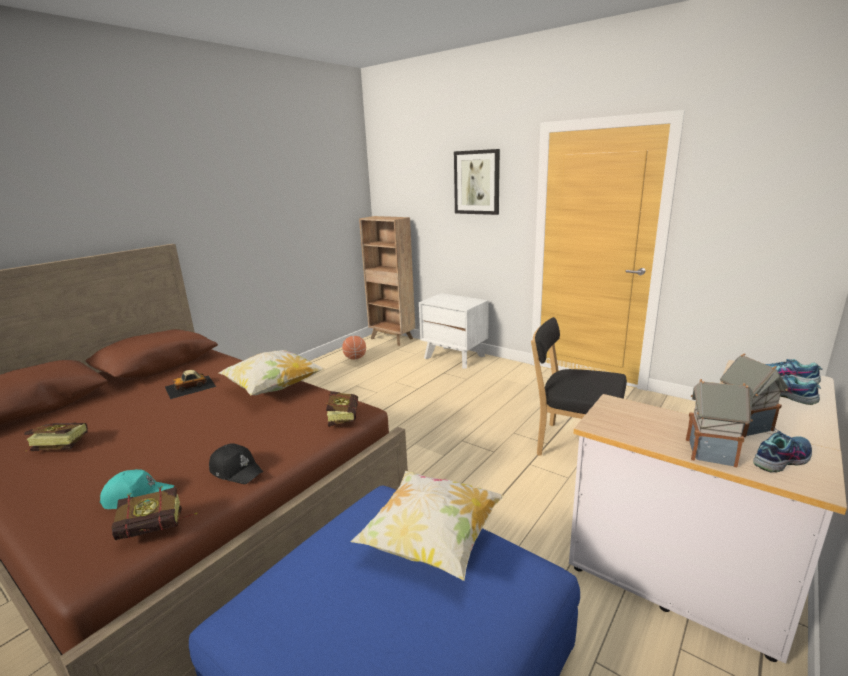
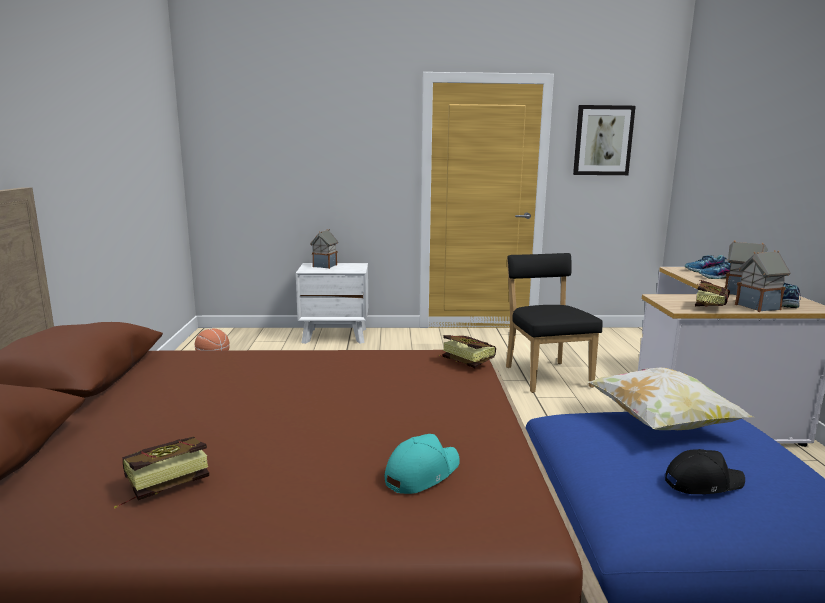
camera: 40 degrees left, 5 degrees down
book [111,486,197,540] -> book moved to [695,280,730,307]
toy car [165,370,216,399] -> none
black cap [209,443,263,484] -> black cap moved to [665,449,745,494]
pillow [219,350,324,396] -> none
brown bookcase [359,216,415,346] -> none
picture [454,149,500,215] -> picture moved to [573,105,636,175]
black chair [531,317,627,456] -> black chair turned 90 degrees clockwise [506,253,603,393]
none -> toy house [310,229,338,269]

